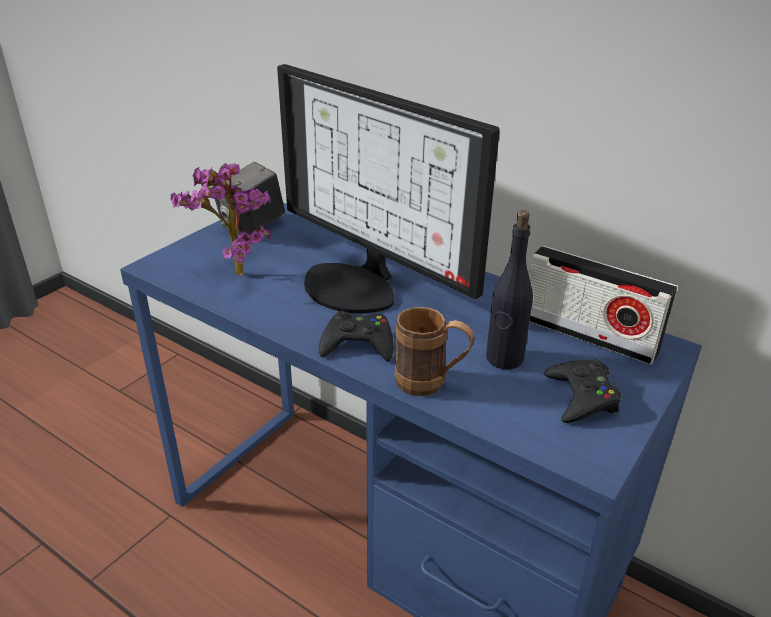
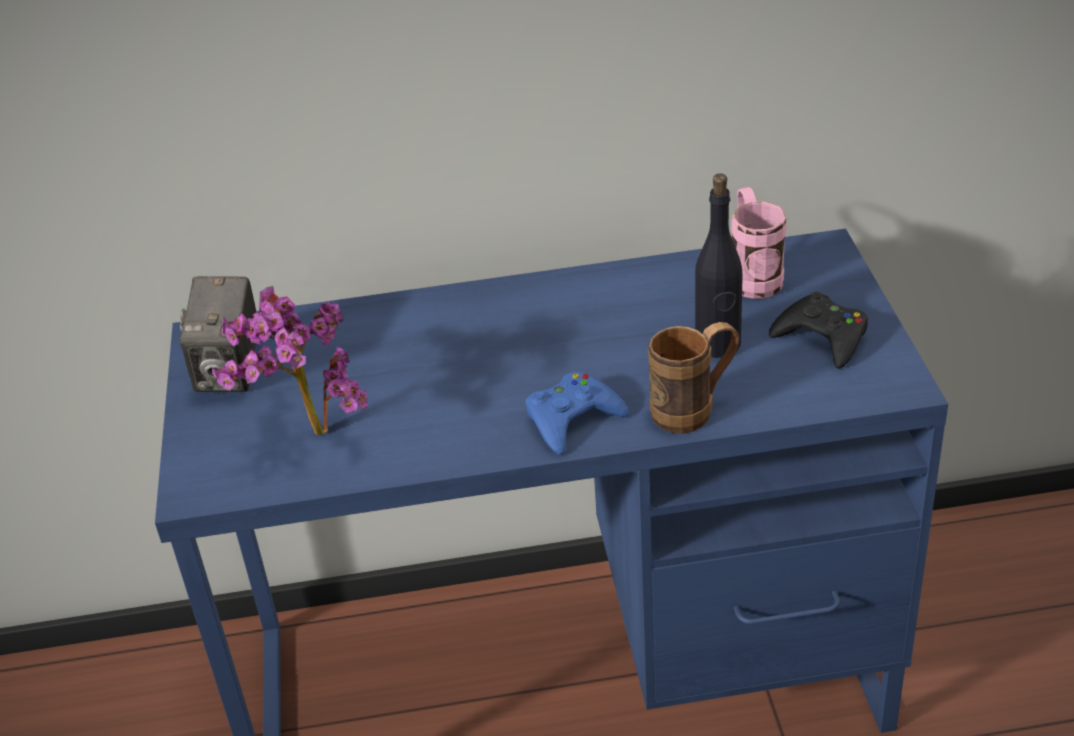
camera: 40 degrees left, 5 degrees up
monitor [277,64,500,313] -> none
black game controller [319,311,394,362] -> blue game controller [526,372,629,455]
radio [529,246,677,365] -> pink mug [731,187,786,299]

